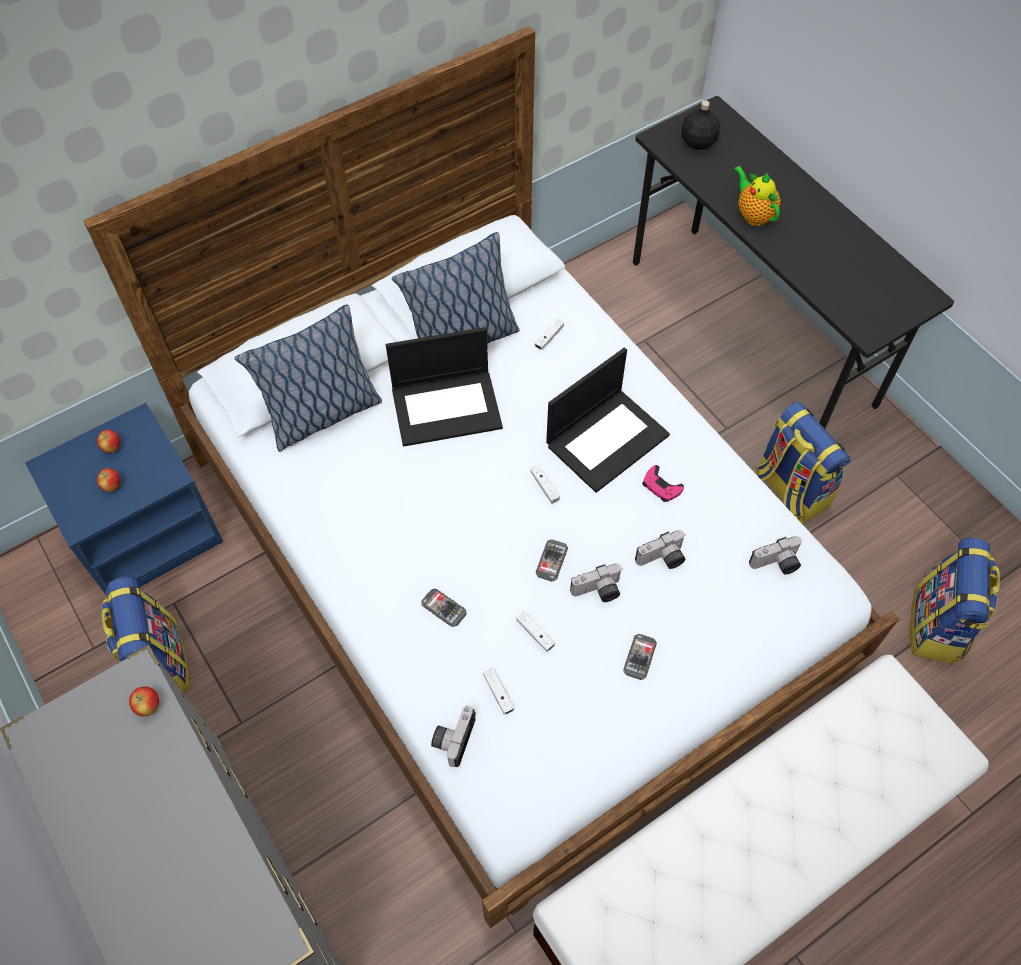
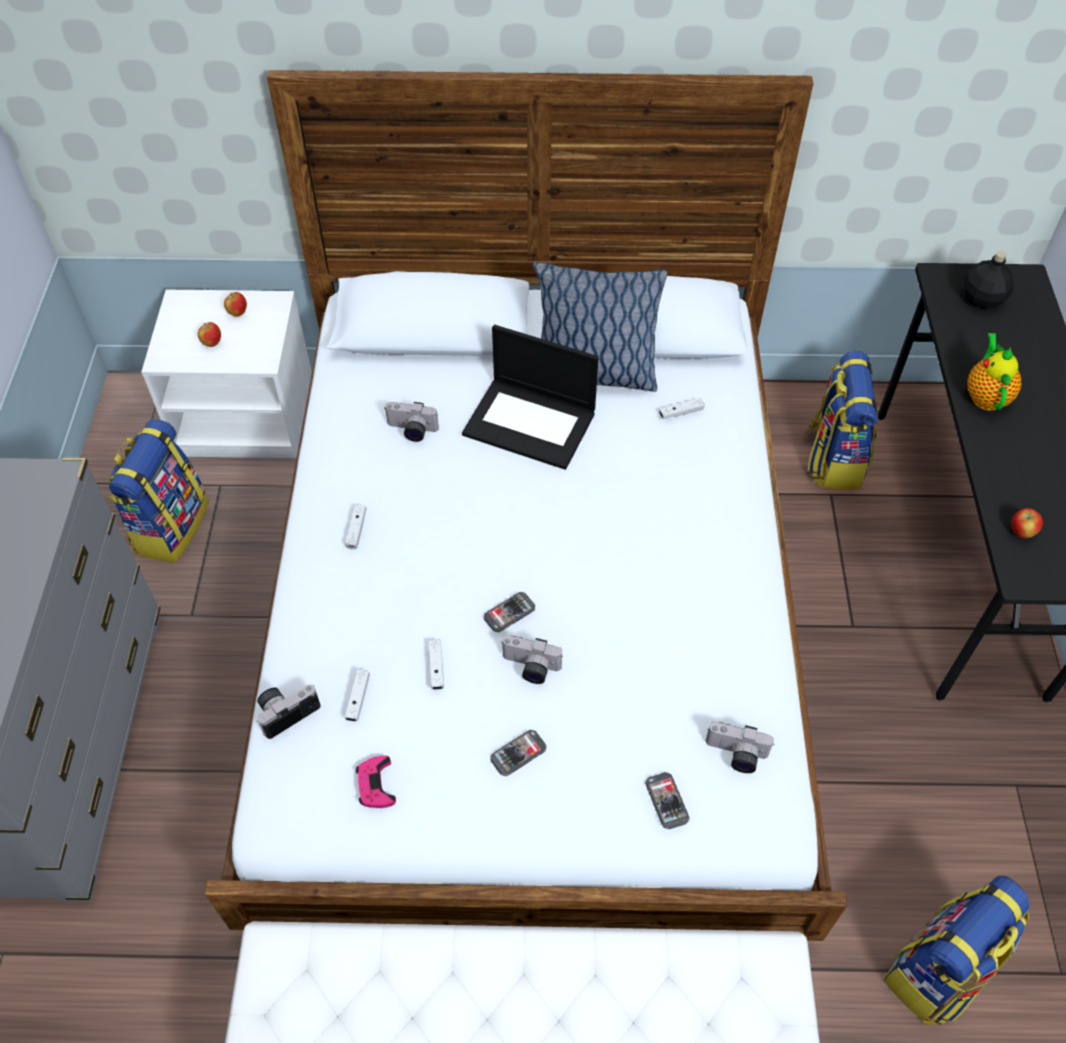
camera: 35 degrees right, 5 degrees down
blue nightstand [25,403,223,594] -> white nightstand [141,290,312,459]
apple [129,687,159,716] -> apple moved to [1011,508,1043,538]
pillow [234,304,382,452] -> none
phone [421,589,466,627] -> phone moved to [645,772,690,829]
white game controller [530,465,560,504] -> white game controller moved to [345,505,366,549]
laptop [546,348,670,493] -> none
camera [635,530,685,569] -> camera moved to [385,402,439,442]
pink game controller [642,465,684,502] -> pink game controller moved to [356,755,396,808]
backpack [755,401,851,524] -> backpack moved to [805,351,878,489]

